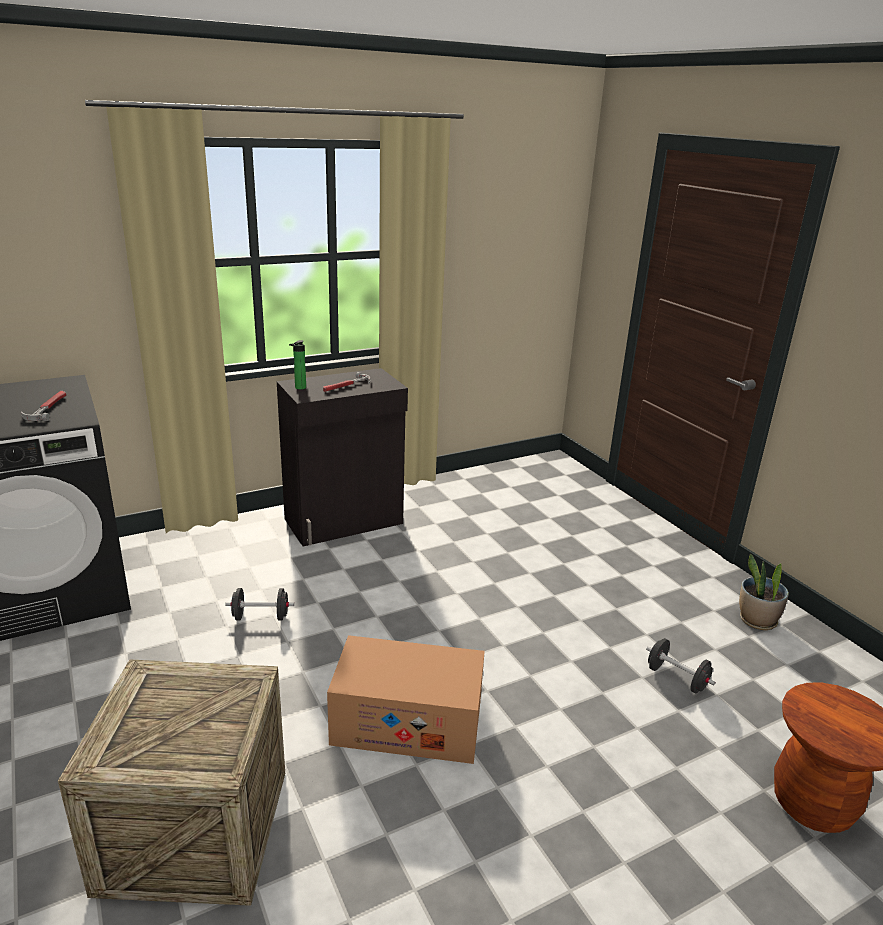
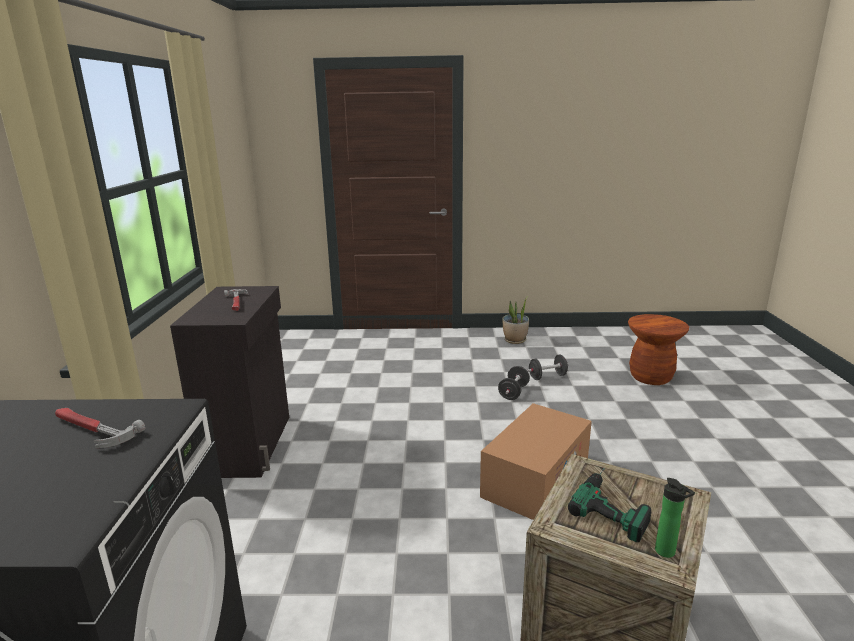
camera: 60 degrees left, 5 degrees down
black dumbbell [225,588,294,621] -> black dumbbell moved to [498,366,530,400]
bottle [289,340,306,390] -> bottle moved to [655,478,695,558]
none -> power drill [568,468,651,542]

